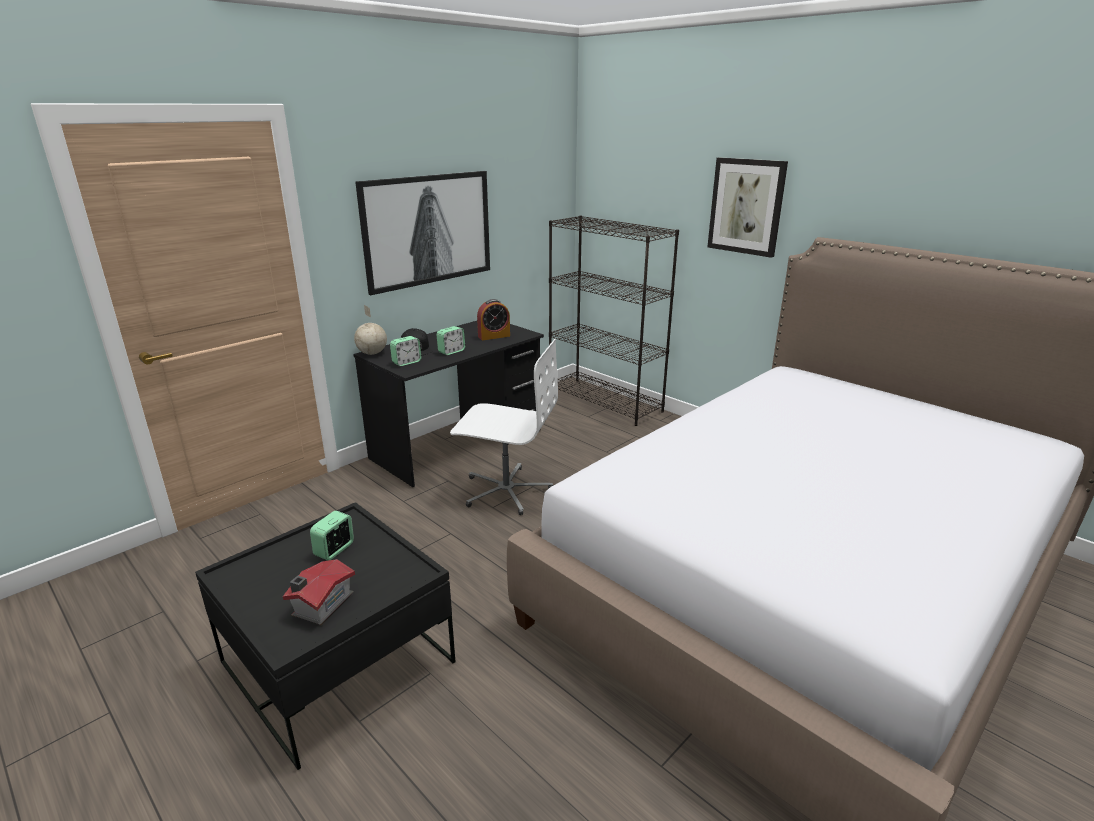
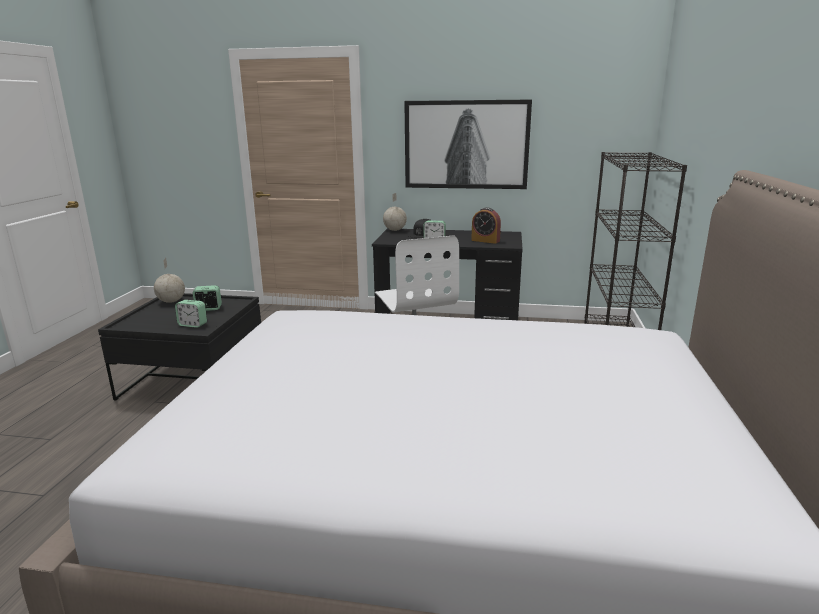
camera: 55 degrees right, 5 degrees down
toy house [283,559,355,626] -> none
alarm clock [390,336,421,366] -> alarm clock moved to [175,300,207,328]
picture [708,157,788,258] -> none
none -> globe [154,258,185,303]

